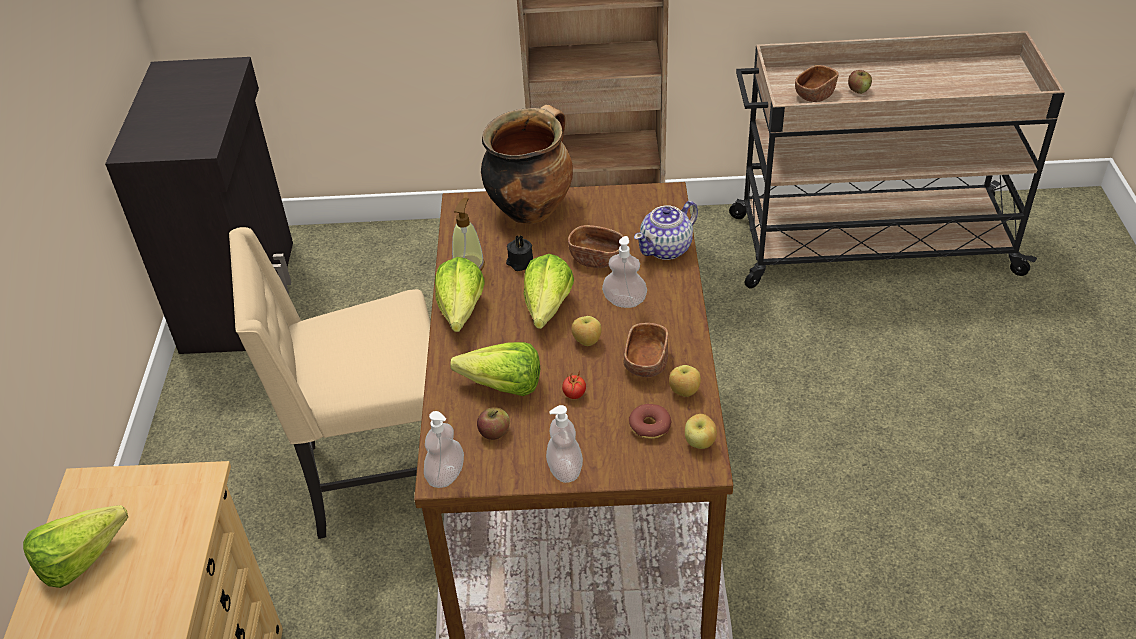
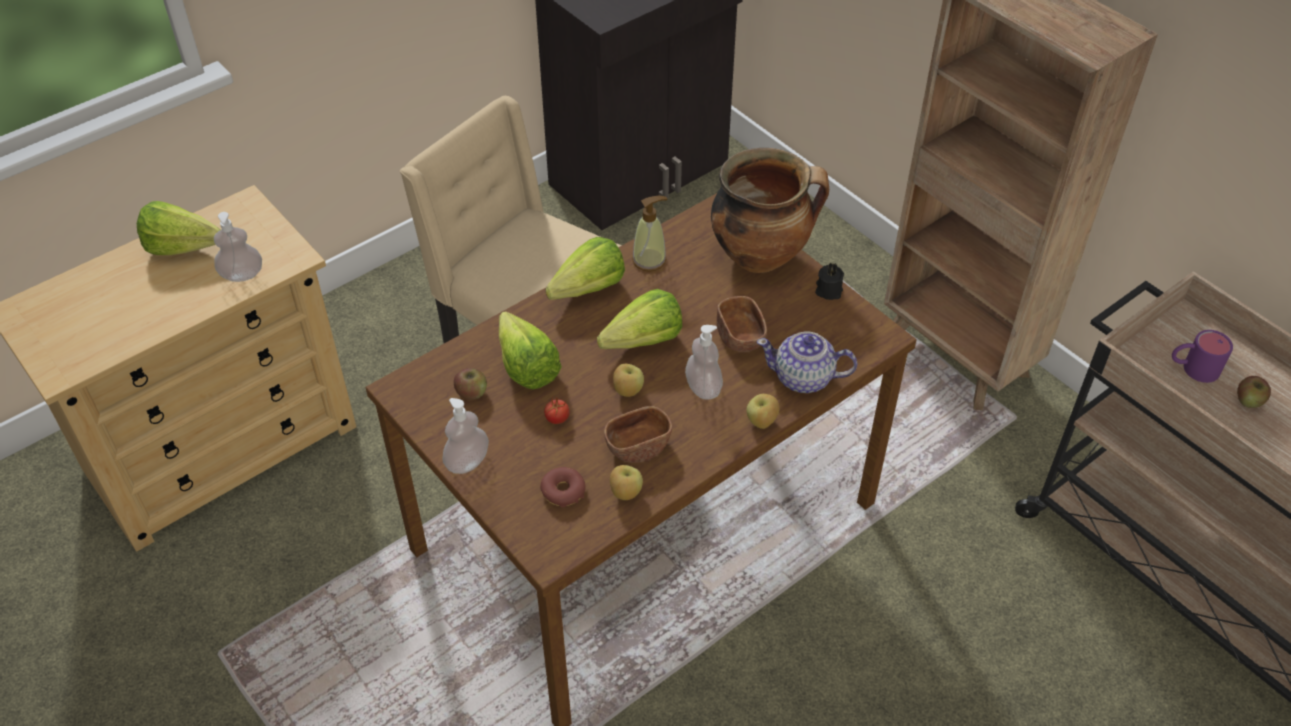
camera: 50 degrees right, 5 degrees up
soap dispenser [424,411,464,488] -> soap dispenser moved to [214,212,262,282]
black candle [506,235,533,271] -> black candle moved to [815,263,844,300]
apple [685,414,717,449] -> apple moved to [747,394,780,429]
brown bowl [795,65,839,102] -> purple mug [1172,330,1233,383]

